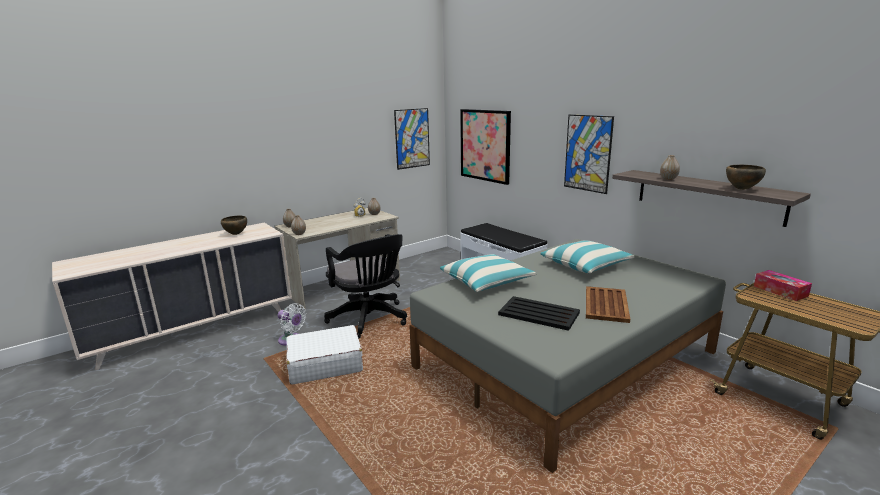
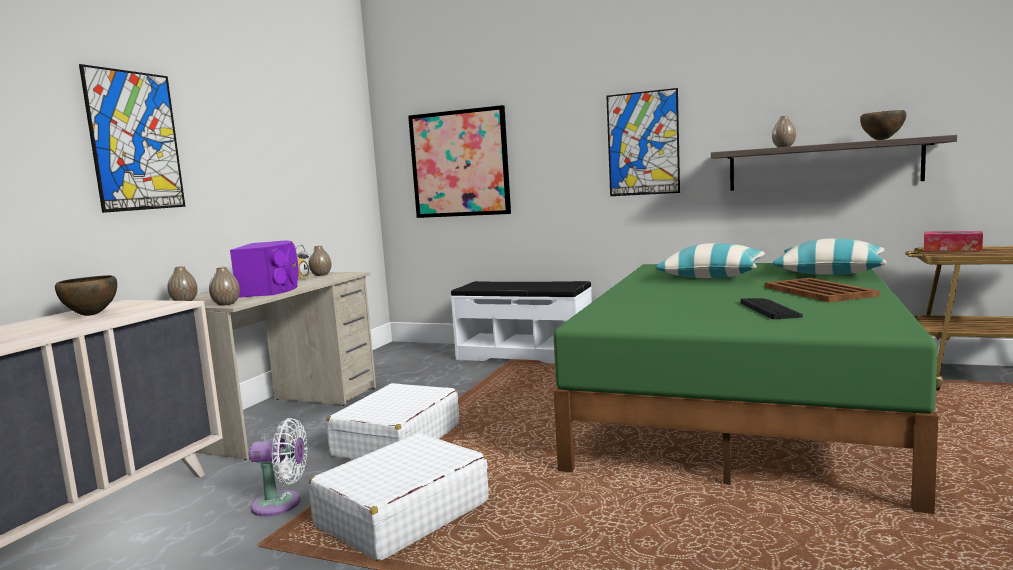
camera: 30 degrees left, 10 degrees down
black office chair [324,234,407,339] -> white suitcase [327,383,459,459]
picture [394,108,430,170] -> picture moved to [79,64,185,213]
grey bed [409,239,726,473] -> green bed [554,263,938,514]
pillow [440,254,536,292] -> pillow moved to [773,238,886,275]
black tray [498,296,580,331] -> keyboard [741,298,803,319]
none -> purple speaker [230,241,298,298]

